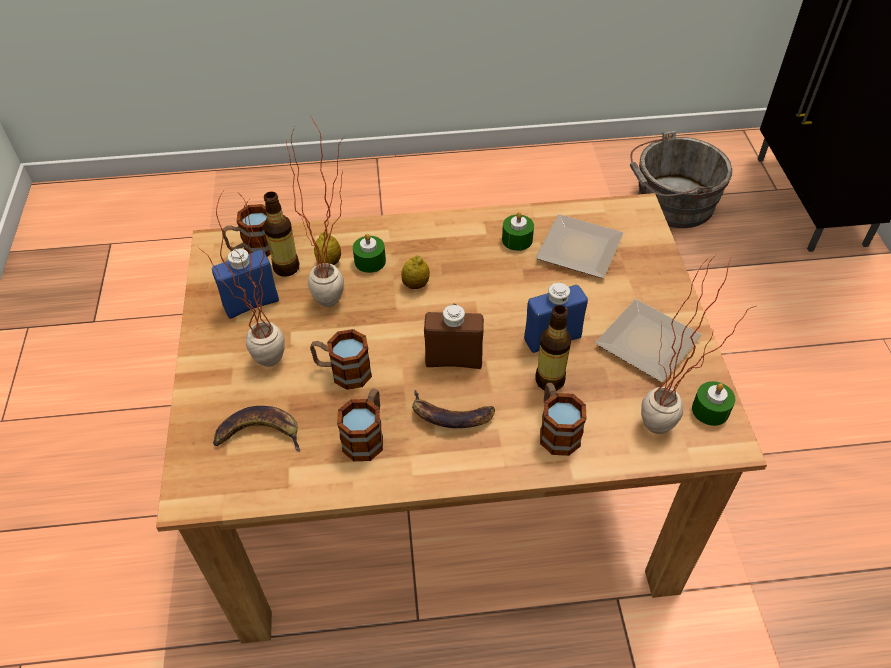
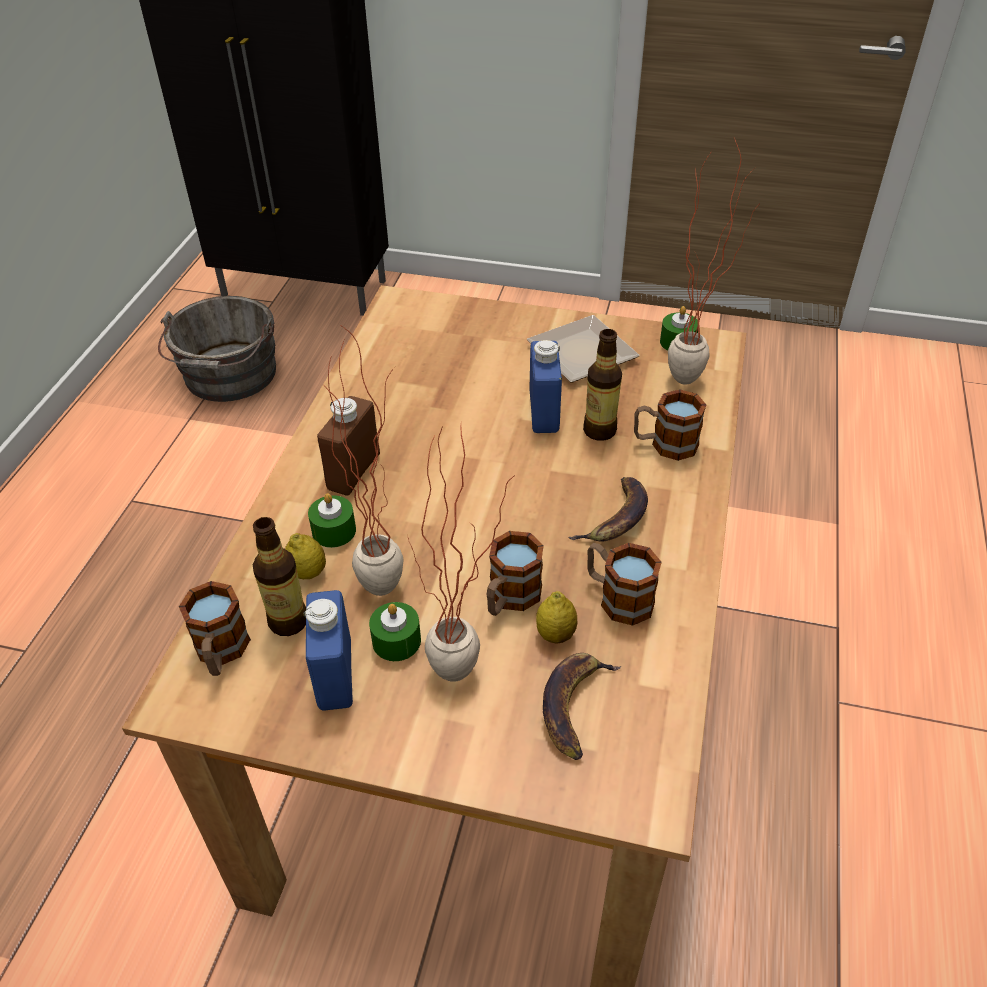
camera: 70 degrees left, 5 degrees down
lemon [401,255,430,289] -> lemon moved to [536,591,578,643]
brown bottle [424,304,484,369] -> brown bottle moved to [317,396,380,496]
green candle [502,212,534,251] -> green candle moved to [369,602,421,661]
plate [536,214,624,278] -> none

